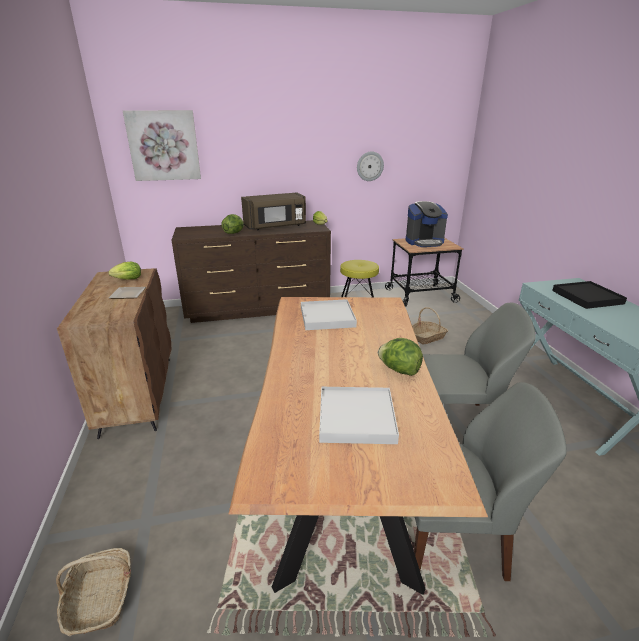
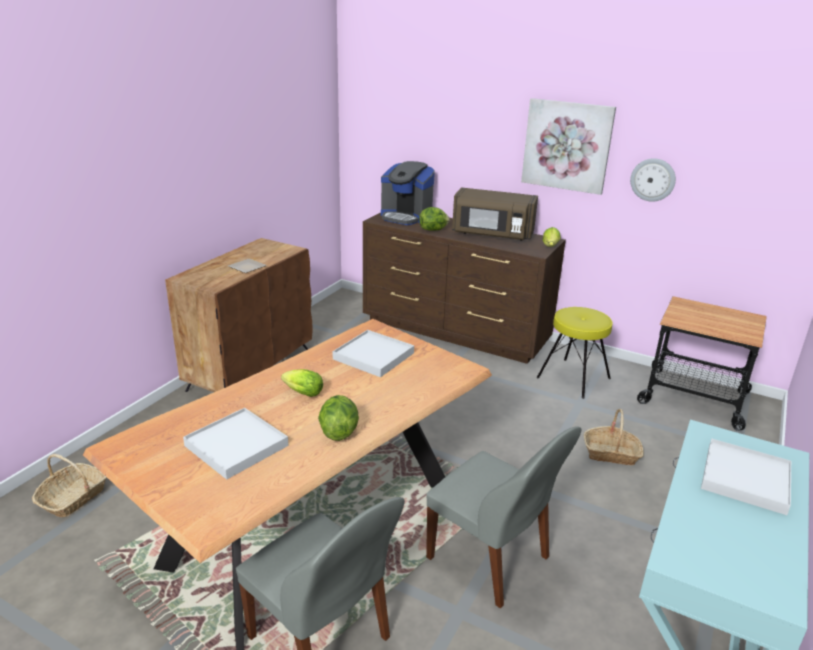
camera: 40 degrees right, 0 degrees up
lettuce [108,262,141,280] -> lettuce moved to [281,369,323,397]
picture [123,110,201,181] -> picture moved to [521,98,616,195]
coffee machine [406,201,448,247] -> coffee machine moved to [381,161,435,225]
black tray [552,281,627,309] -> white tray [701,438,791,515]

